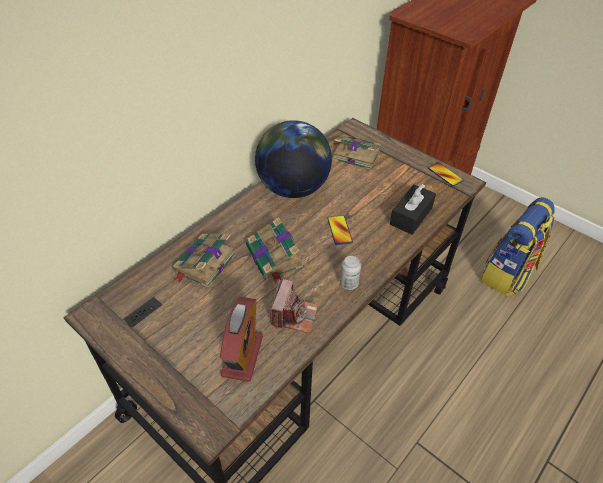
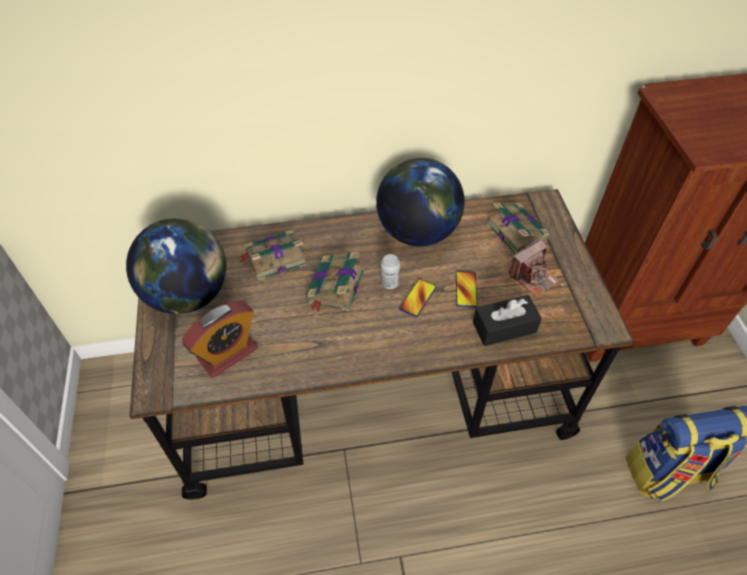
camera: 40 degrees right, 5 degrees up
camera [270,279,318,333] -> camera moved to [508,238,560,297]
can [340,256,361,290] -> can moved to [380,254,400,289]
phone [428,162,464,187] -> phone moved to [456,271,477,308]
none -> globe [126,218,226,314]

